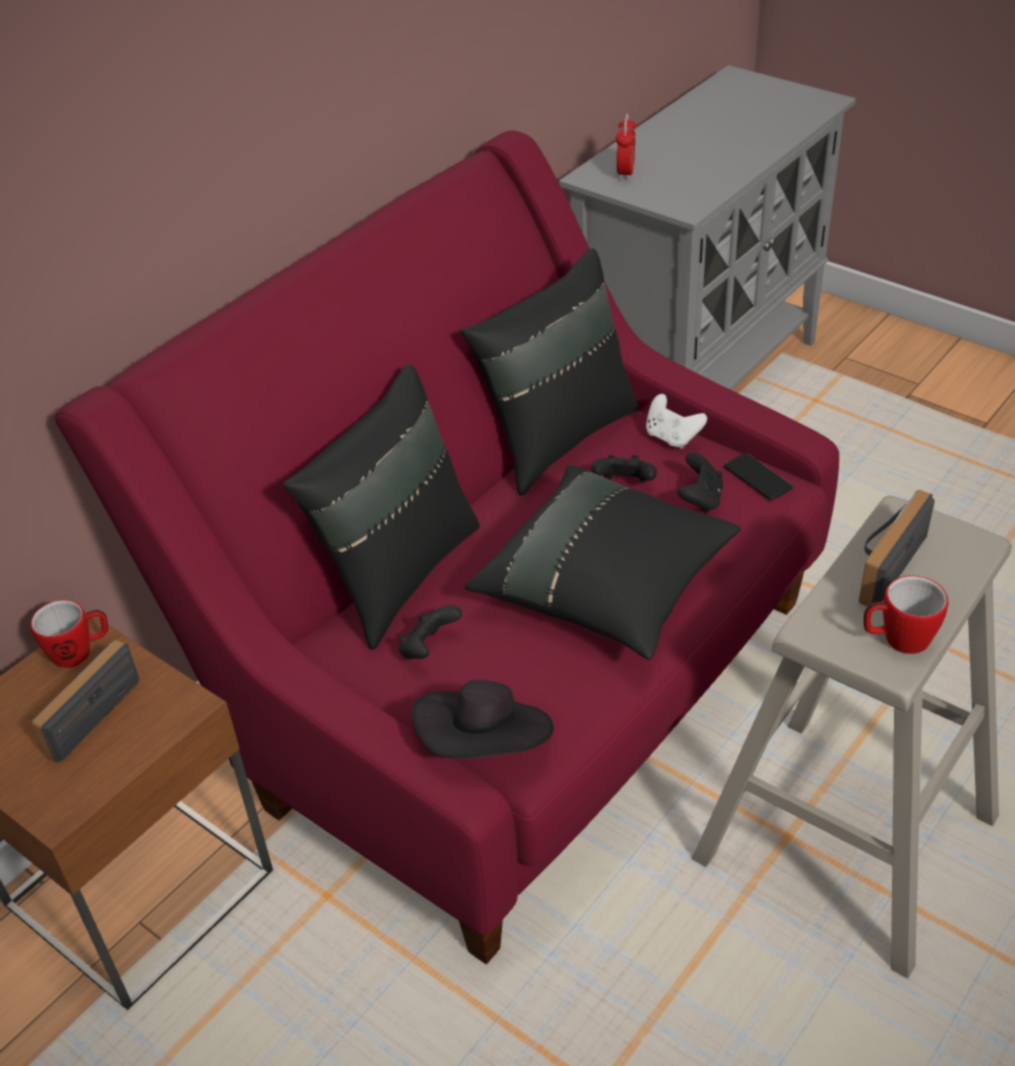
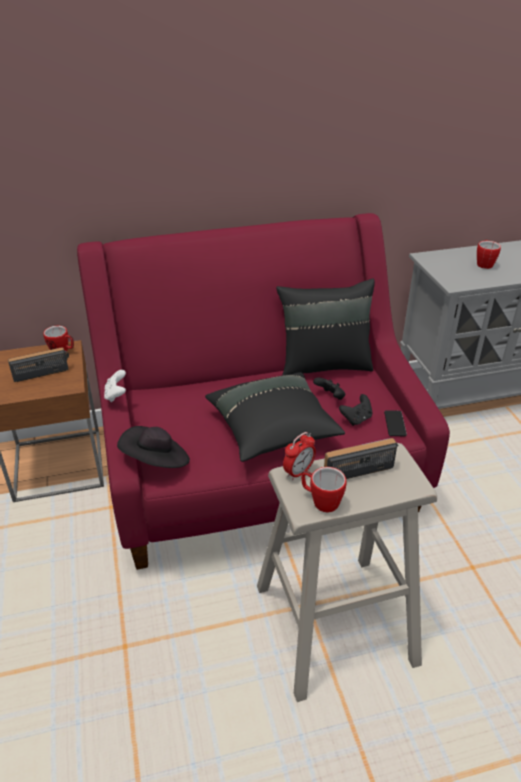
camera: 35 degrees right, 5 degrees down
black pillow [283,364,480,650] -> none
black game controller [398,605,462,660] -> none
alarm clock [616,113,637,181] -> alarm clock moved to [283,432,316,480]
white game controller [646,394,707,449] -> white game controller moved to [104,370,126,402]
none -> mug [477,240,501,269]

